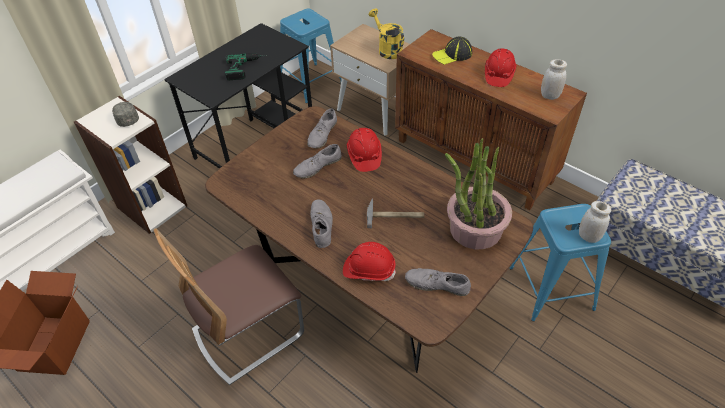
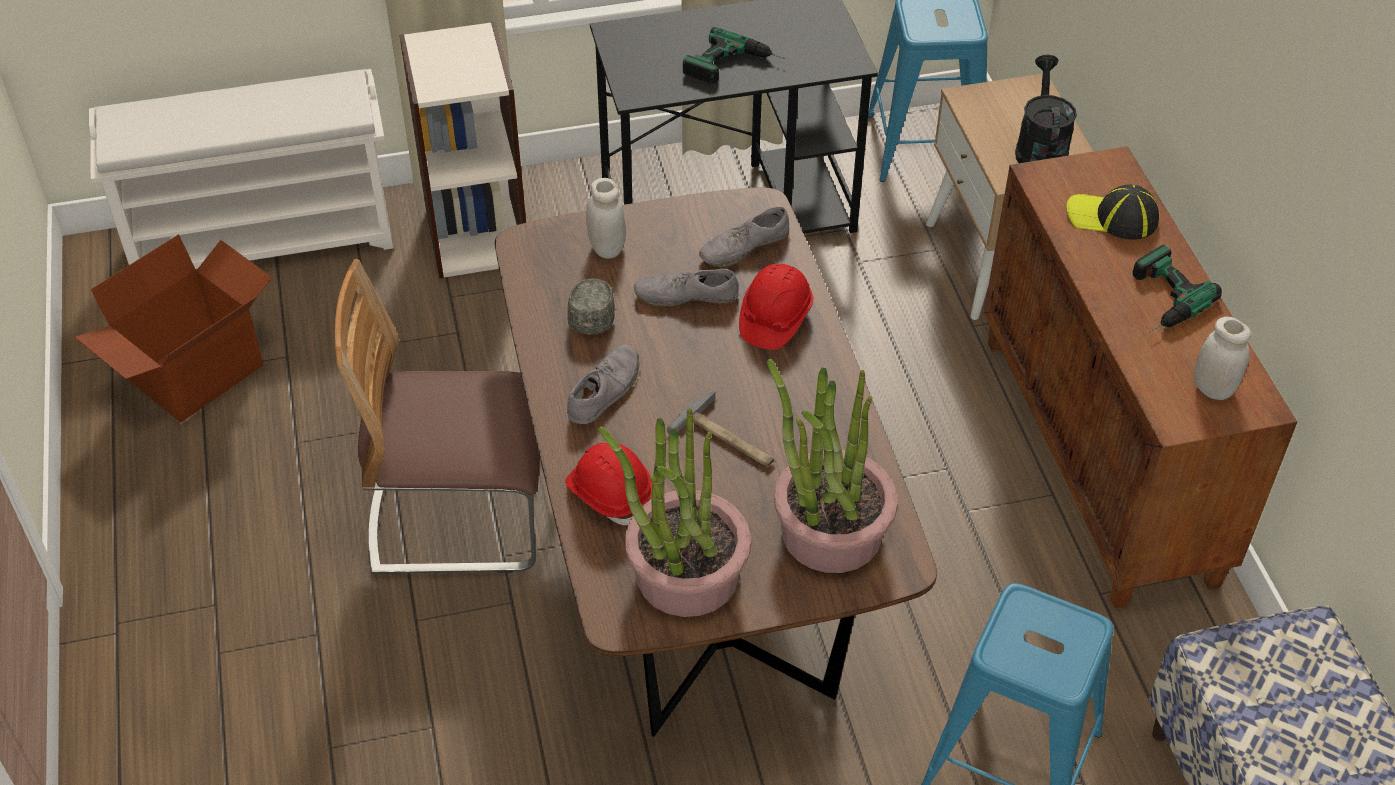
camera: 35 degrees right, 0 degrees up
grey cap [112,102,139,127] -> grey cap moved to [567,278,615,335]
yellow watering can [369,9,404,59] -> black watering can [1015,55,1077,163]
grey shoe [405,268,471,296] -> potted plant [598,408,751,617]
red hard hat [485,48,517,87] -> power drill [1133,245,1222,333]
white jar [579,201,611,243] -> white jar moved to [586,178,626,259]

